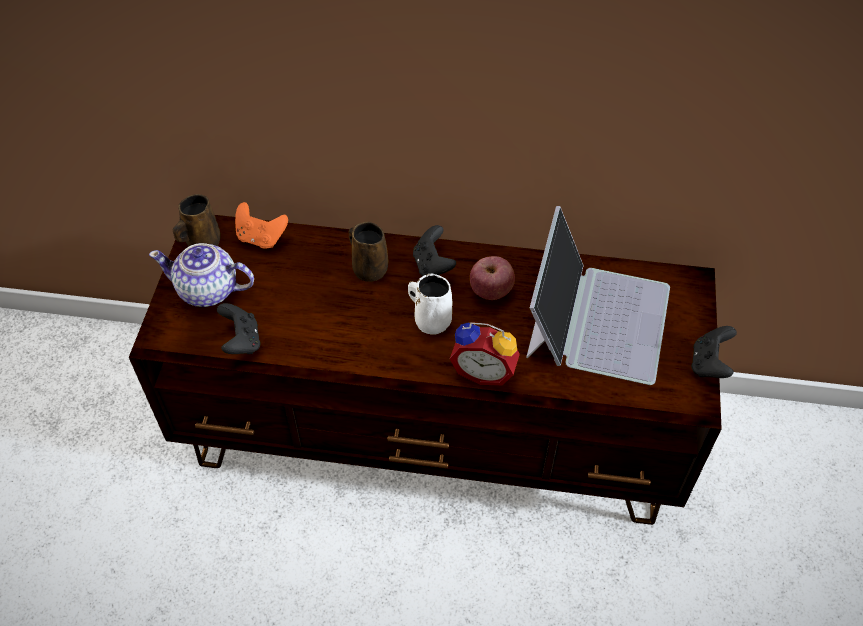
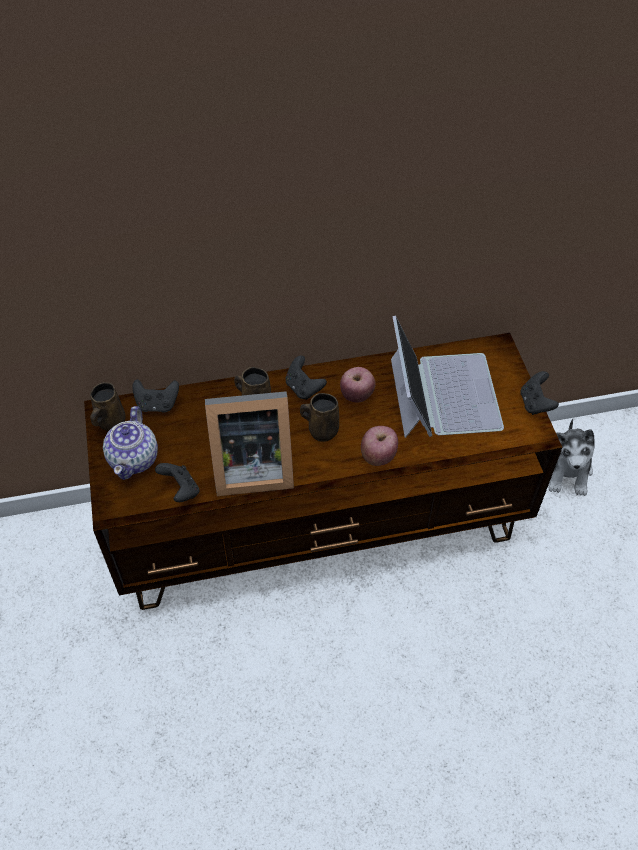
camera: 20 degrees left, 0 degrees up
teapot [149,243,254,307] -> teapot turned 75 degrees counterclockwise [103,406,158,480]
orange game controller [235,202,288,249] -> black game controller [132,379,179,413]
white mug [408,274,452,335] -> brown mug [300,393,339,442]
alarm clock [450,322,520,385] -> apple [361,426,398,466]
none -> picture frame [205,391,294,496]
none -> plush toy [548,419,595,496]

